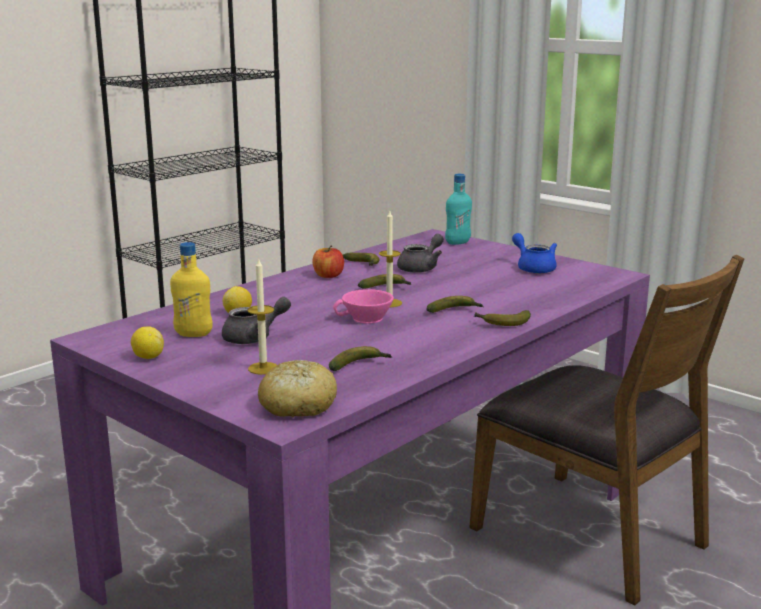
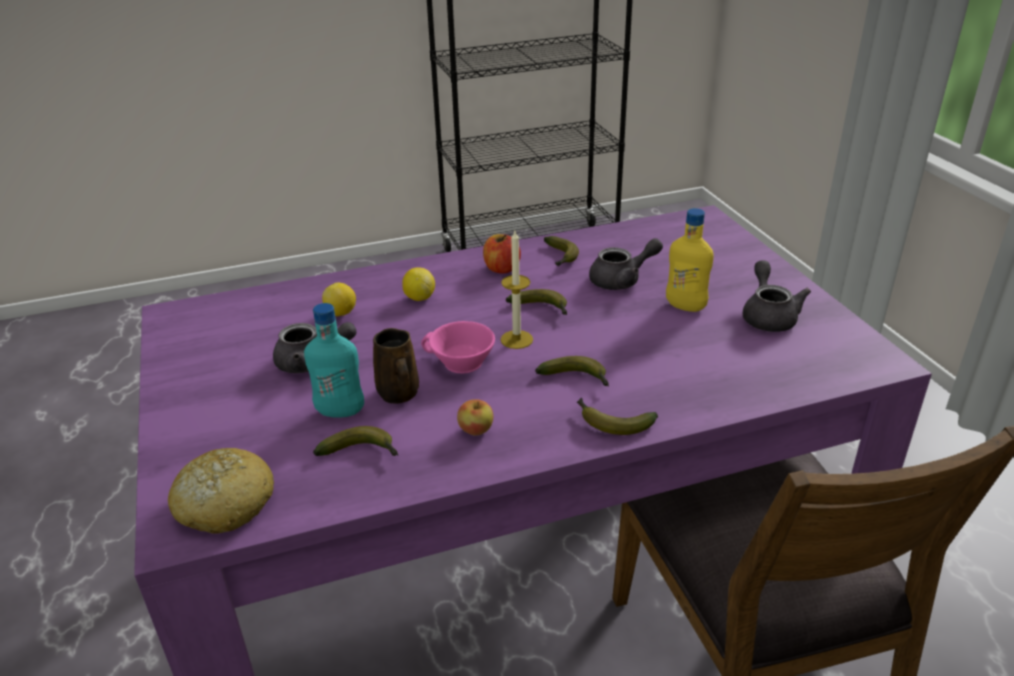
camera: 30 degrees right, 15 degrees up
lemon [131,326,164,359] -> lemon moved to [402,267,435,301]
yellow bottle [170,242,212,337] -> yellow bottle moved to [666,208,714,312]
candle [248,257,277,375] -> none
turquoise bottle [445,174,472,245] -> turquoise bottle moved to [304,303,364,418]
blue teapot [512,233,557,274] -> grey teapot [743,260,811,332]
none -> brown mug [373,328,419,404]
none -> apple [457,399,493,436]

